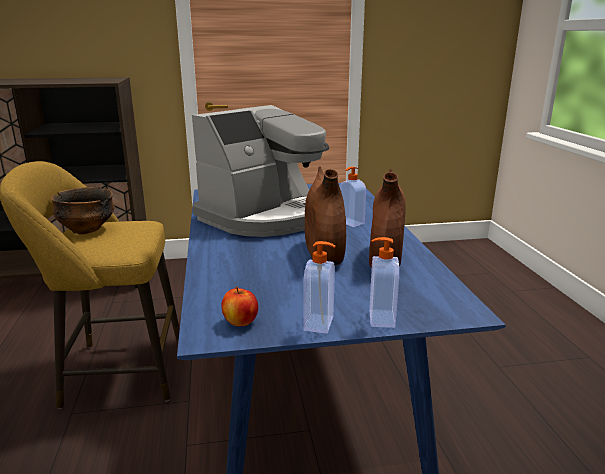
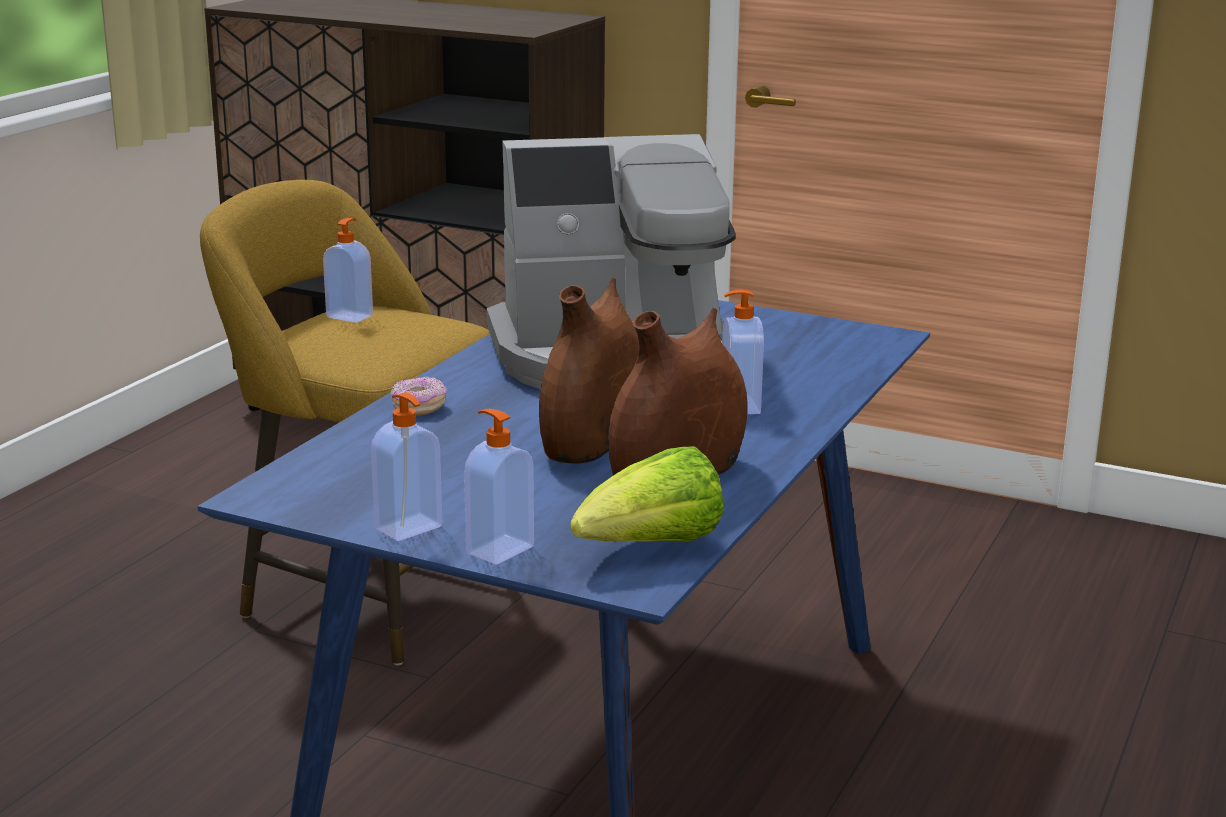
camera: 35 degrees right, 0 degrees up
bowl [51,187,115,234] -> soap dispenser [323,218,373,323]
apple [221,286,258,326] -> none
none -> donut [391,377,447,416]
none -> lettuce [571,446,724,542]

